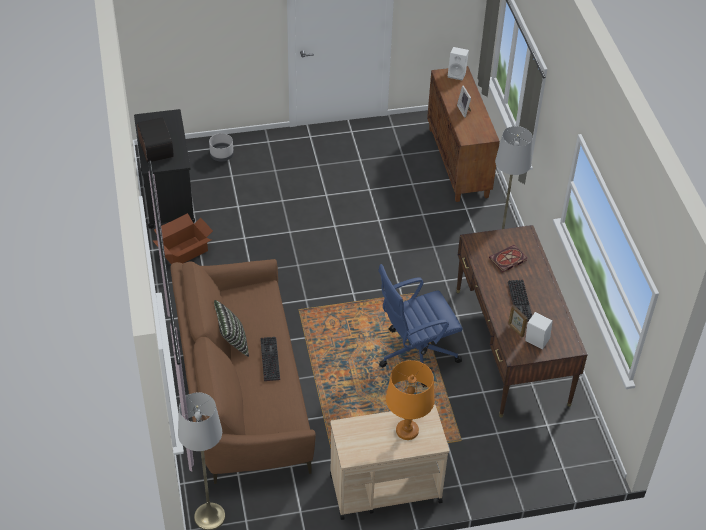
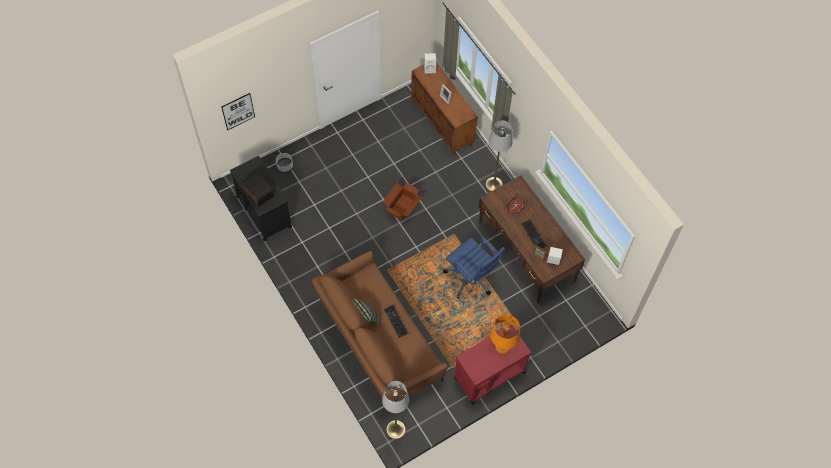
camera: 20 degrees left, 15 degrees up
cardboard box [153,213,213,264] -> cardboard box moved to [383,182,422,221]
beige cart [330,405,449,520] -> red cart [454,325,531,405]
blue office chair [378,264,463,387] -> blue office chair turned 90 degrees counterclockwise [443,237,505,299]
none -> picture [221,93,255,130]

